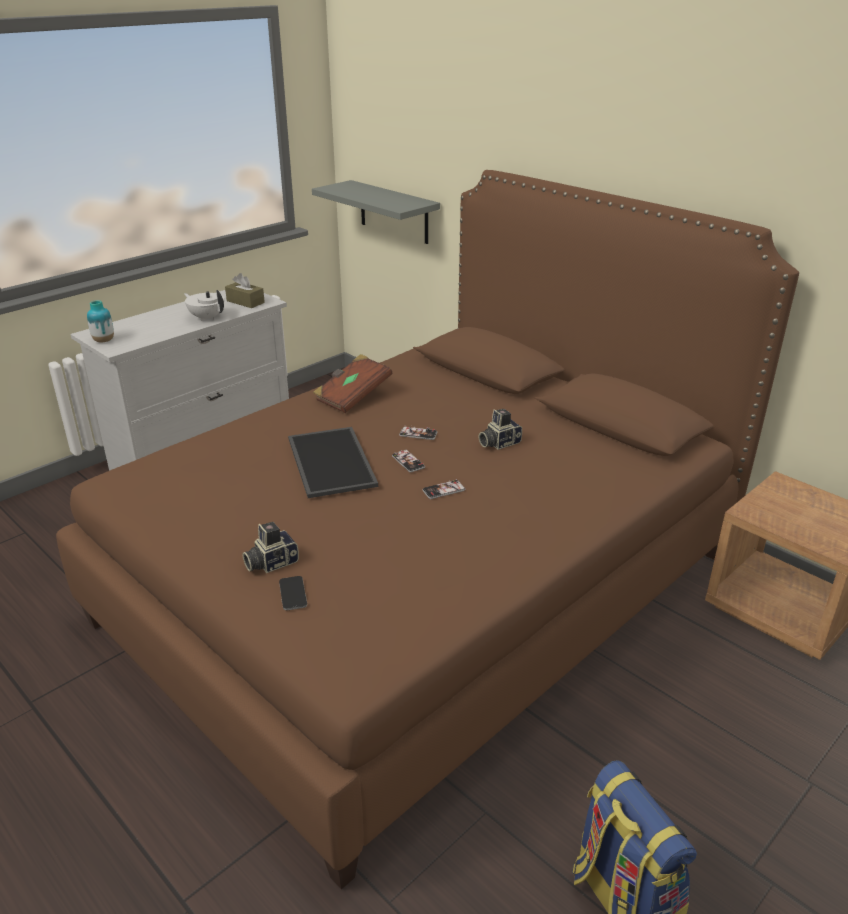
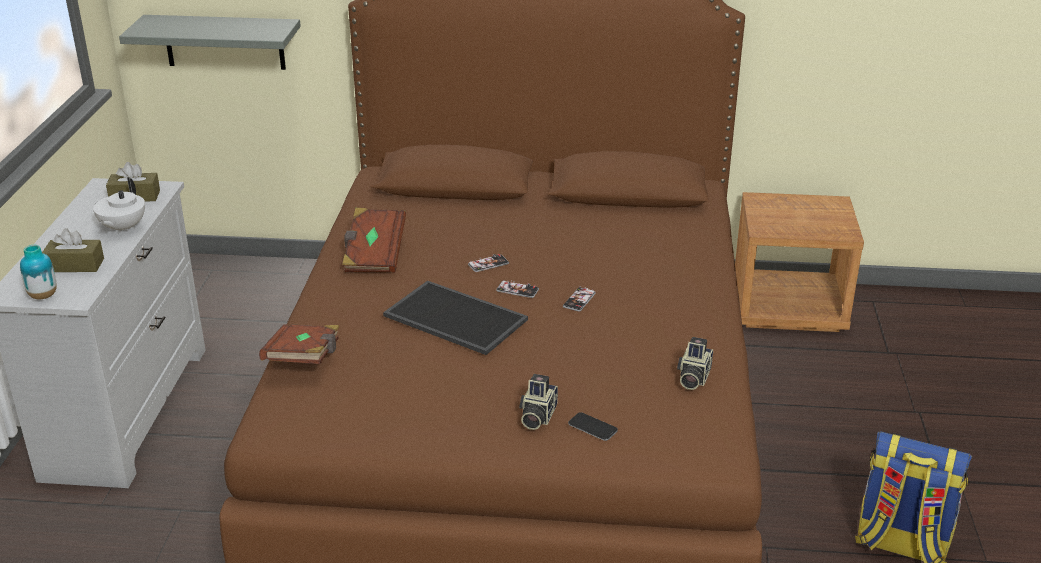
camera: 40 degrees left, 0 degrees up
white teapot [184,290,224,321] -> white teapot turned 75 degrees counterclockwise [93,177,145,234]
camera [479,409,522,450] -> camera moved to [677,337,713,390]
none -> brown tissue box [42,228,104,272]
none -> brown book [259,324,340,364]

